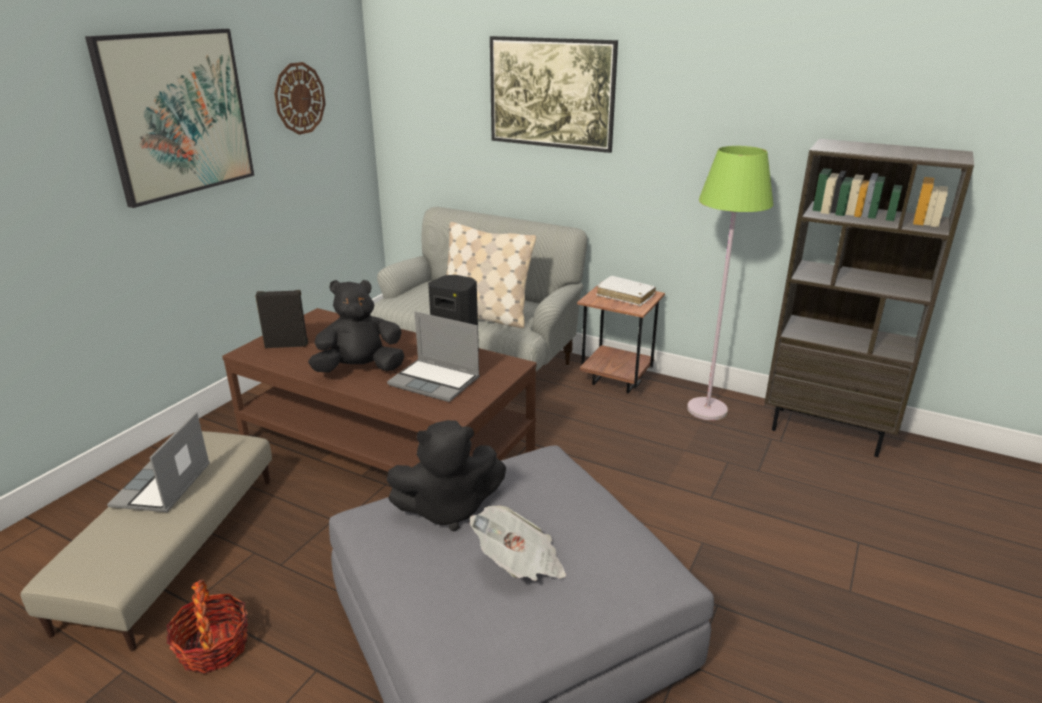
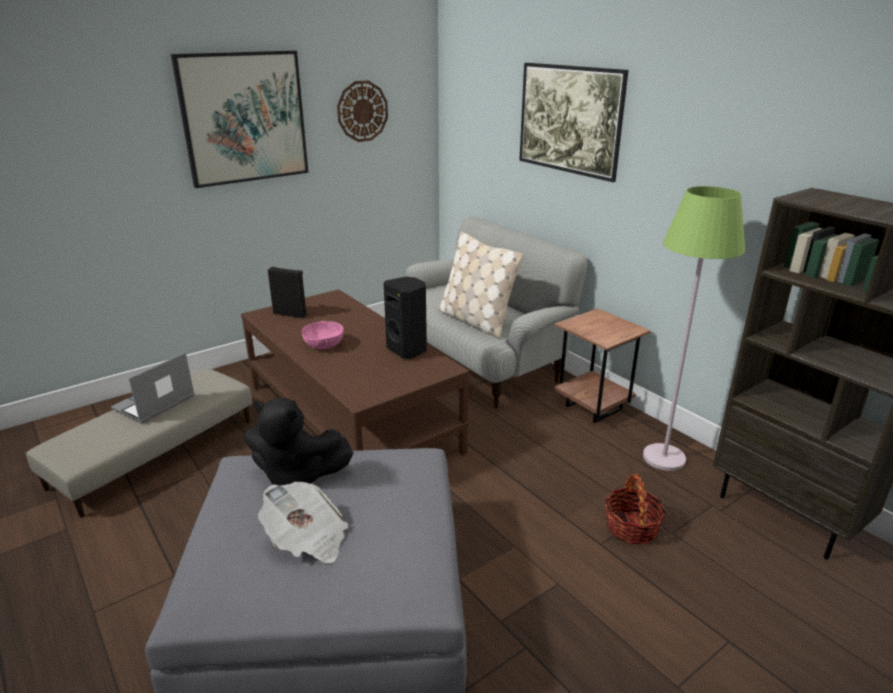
camera: 25 degrees right, 0 degrees up
basket [167,579,248,674] -> basket moved to [605,473,667,544]
black plush toy [308,280,405,373] -> pink bowl [302,321,344,349]
laptop [387,312,480,402] -> none
white book [596,276,656,306] -> none

